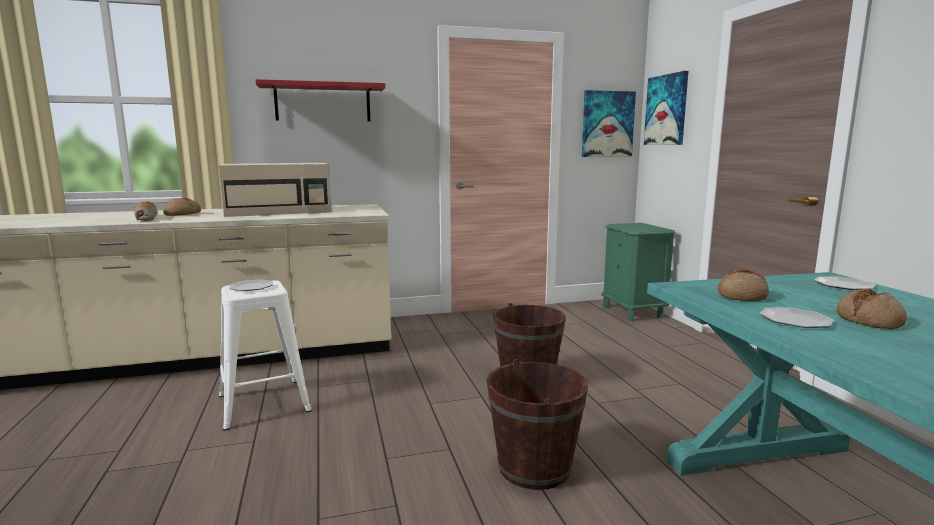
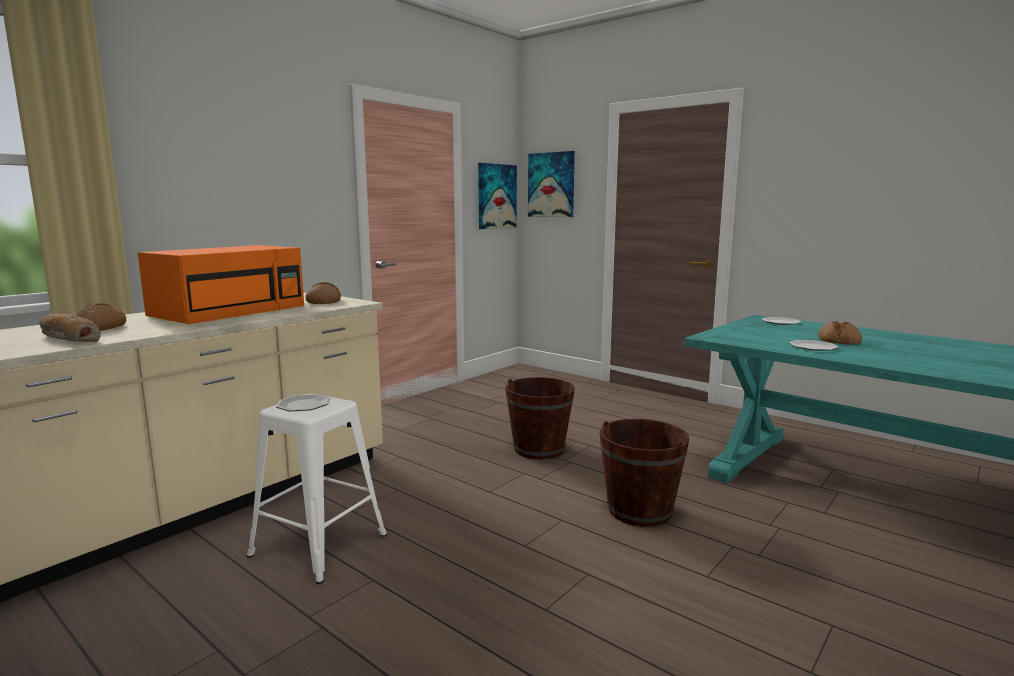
camera: 35 degrees left, 0 degrees up
beige microwave [219,163,332,217] -> orange microwave [138,245,304,324]
red shelf [255,79,386,121] -> none
green nightstand [601,223,675,321] -> none
bread [717,268,769,302] -> bread moved to [305,282,341,304]

